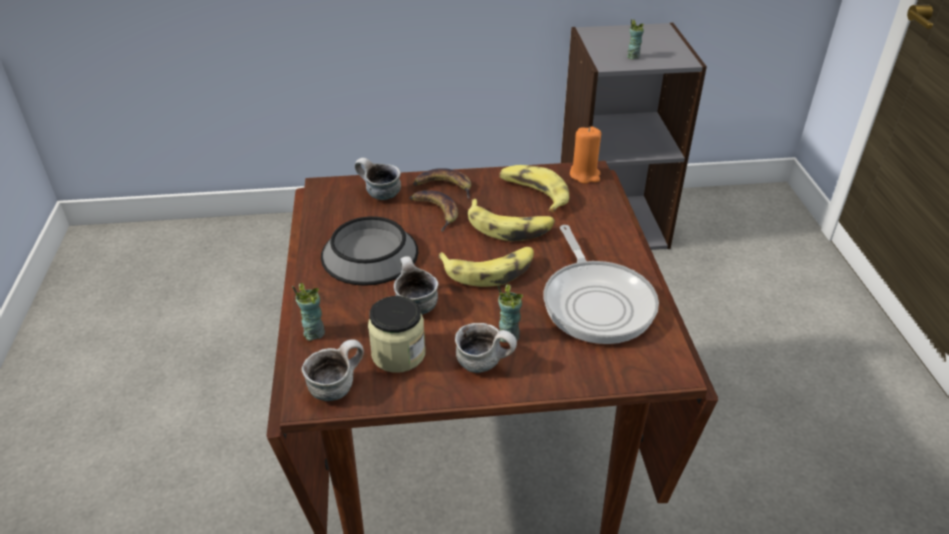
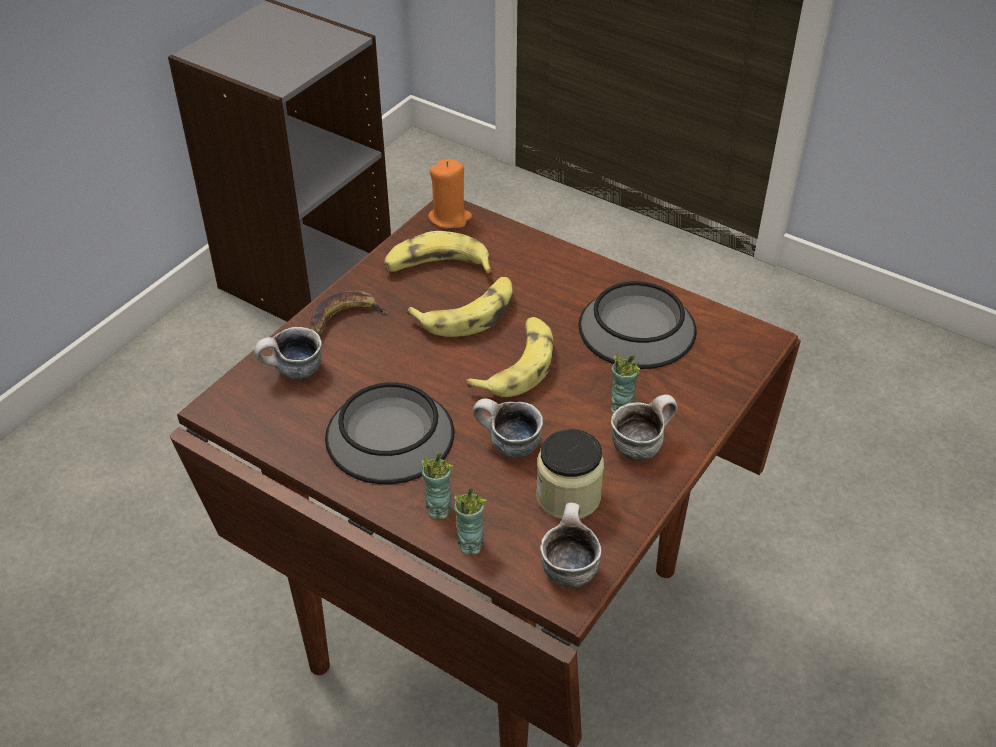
camera: 50 degrees left, 5 degrees up
banana [409,190,458,232] -> none
frying pan [544,225,659,344] -> bowl [578,281,697,369]
cup [627,19,644,59] -> cup moved to [422,453,453,519]

